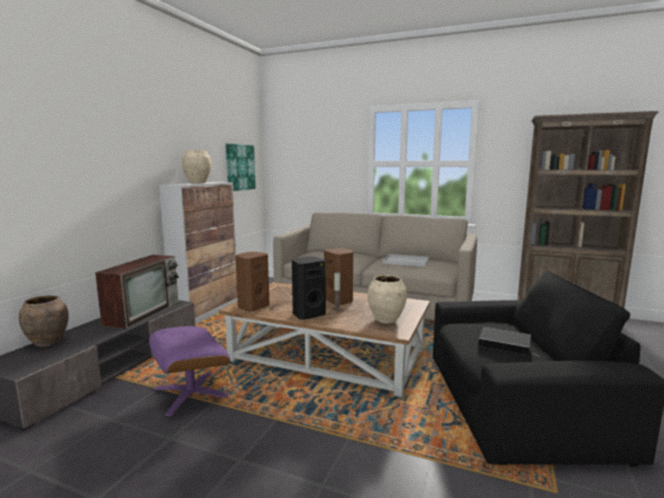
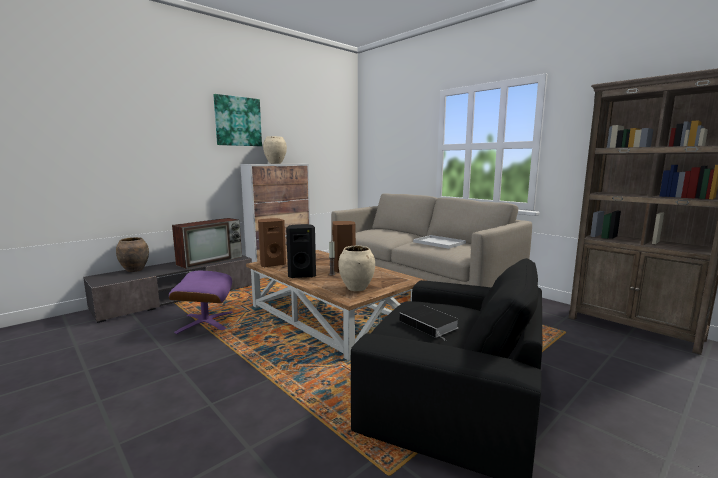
camera: 25 degrees right, 0 degrees up
picture [226,143,256,191] -> picture moved to [213,94,262,146]

